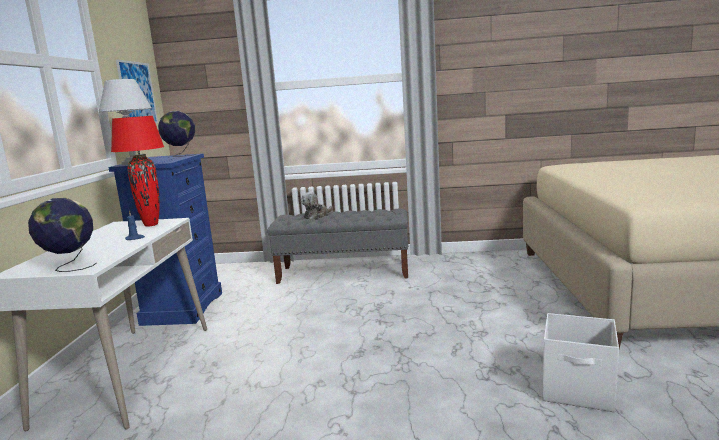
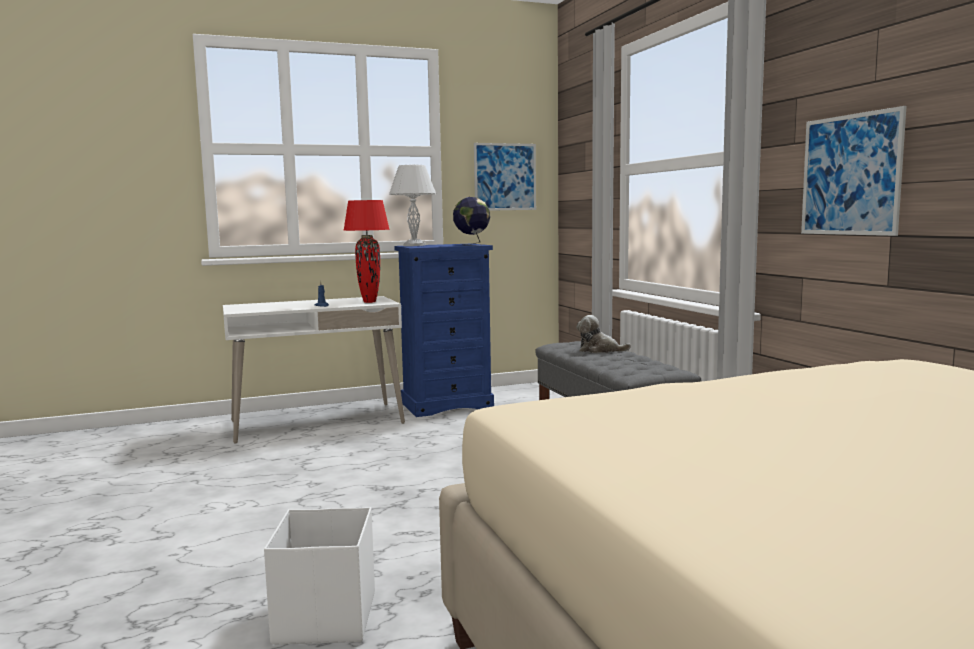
camera: 65 degrees right, 5 degrees down
globe [28,198,97,272] -> none
none -> picture [801,106,907,236]

